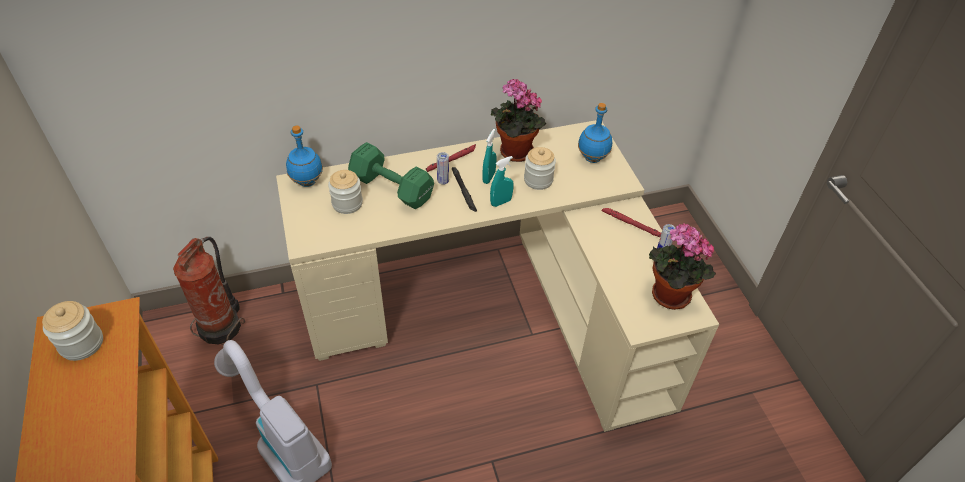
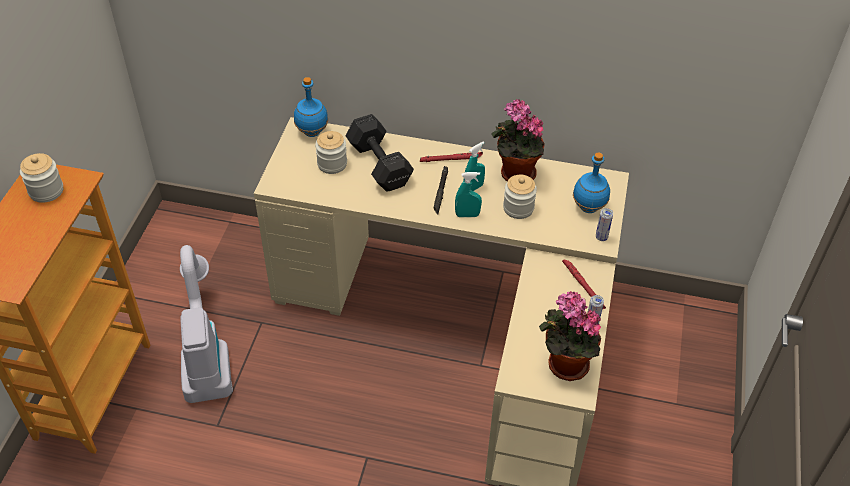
camera: 30 degrees right, 0 degrees up
fire extinguisher [173,237,245,345] -> none
green dumbbell [348,142,434,209] -> black dumbbell [346,114,414,192]
can [437,152,449,185] -> can moved to [596,208,613,241]

